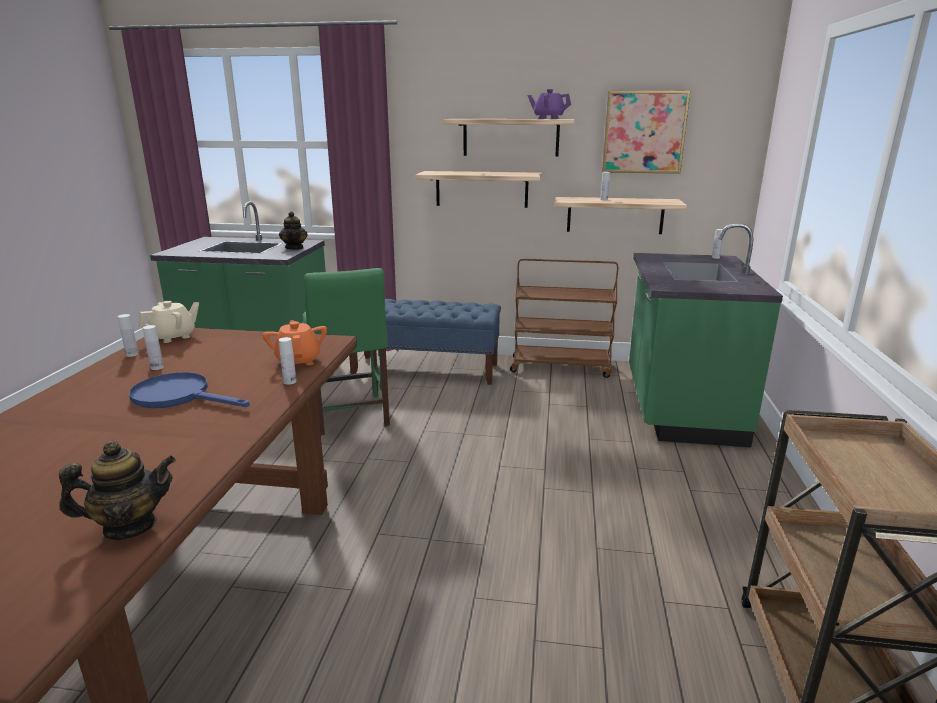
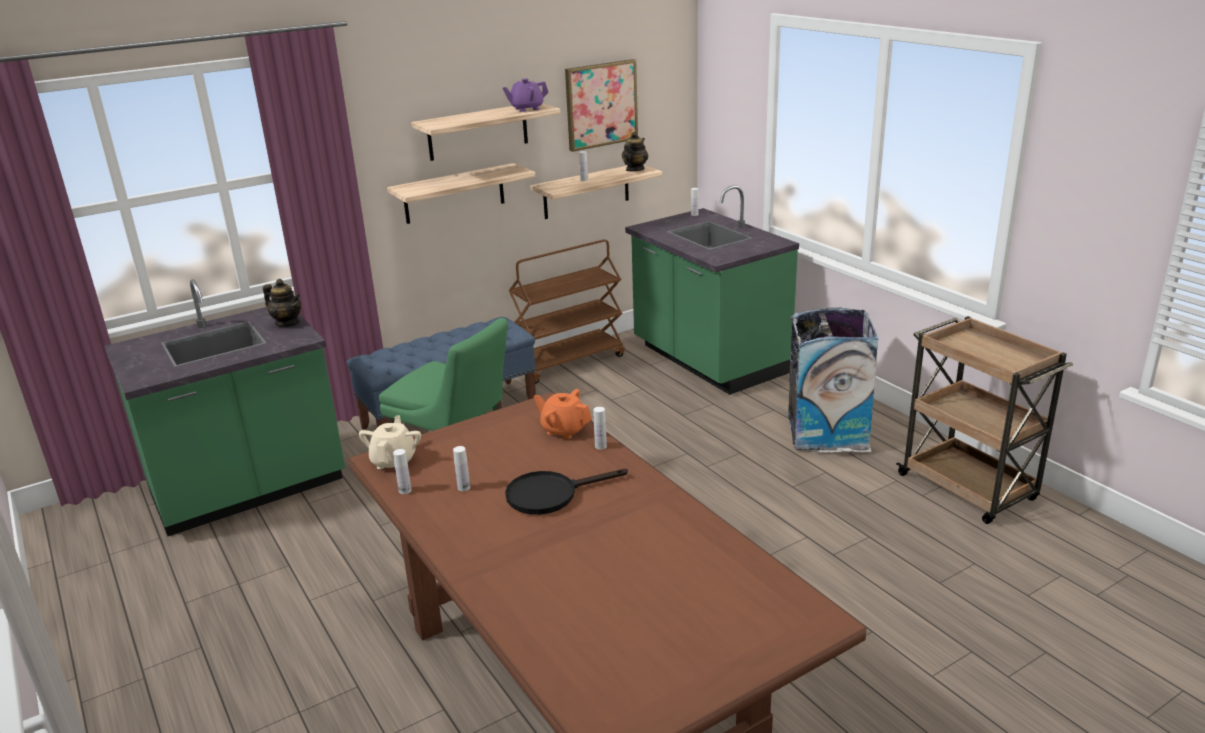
camera: 40 degrees left, 5 degrees up
teapot [58,441,176,540] -> teapot moved to [622,132,648,172]
blue frying pan [129,372,250,408] -> black frying pan [505,469,628,515]
none -> trash can [788,307,879,454]

